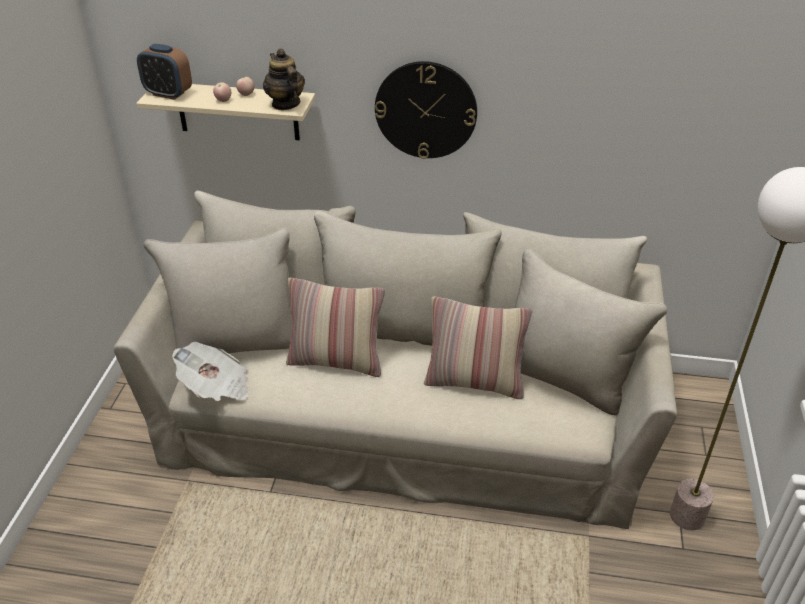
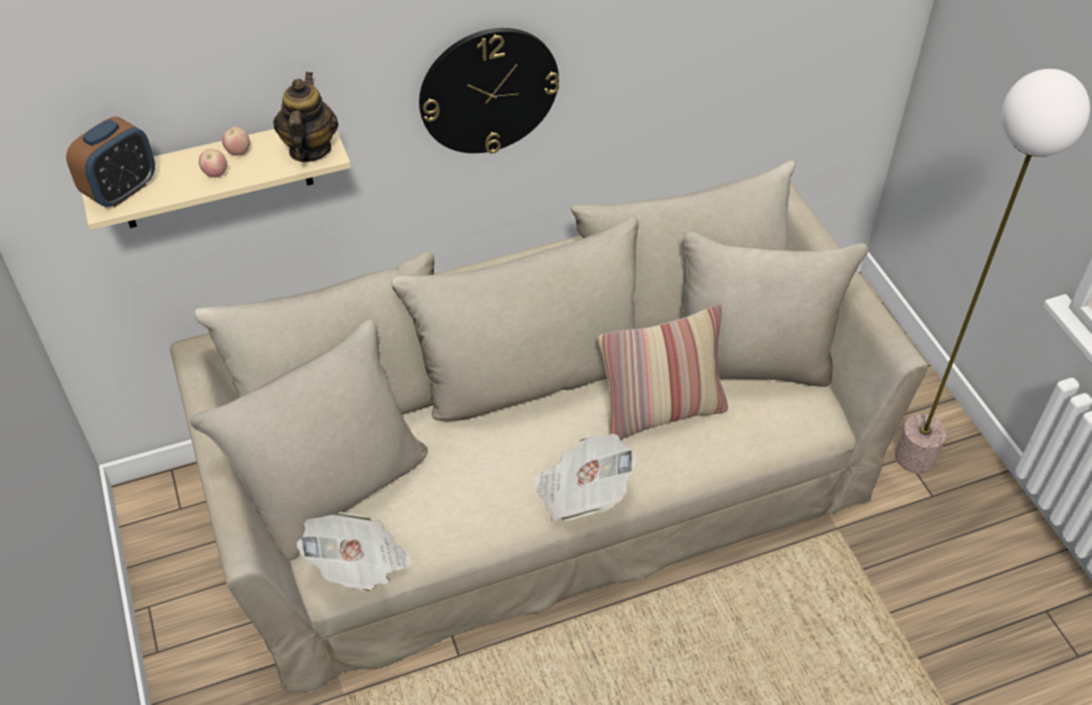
camera: 30 degrees left, 10 degrees up
alarm clock [137,44,192,100] -> alarm clock turned 45 degrees counterclockwise [66,117,155,207]
teapot [263,48,305,110] -> teapot turned 60 degrees clockwise [273,72,339,162]
pillow [286,278,385,377] -> none
none -> newspaper [533,434,637,522]

